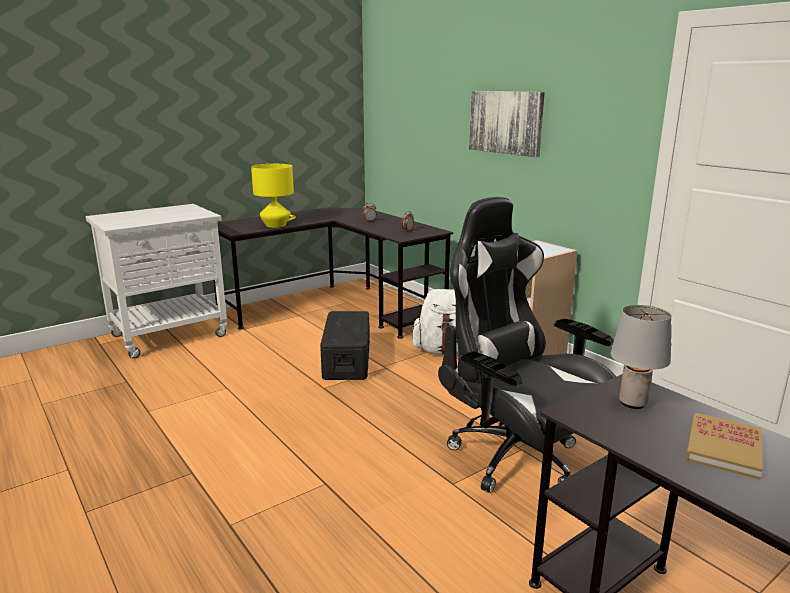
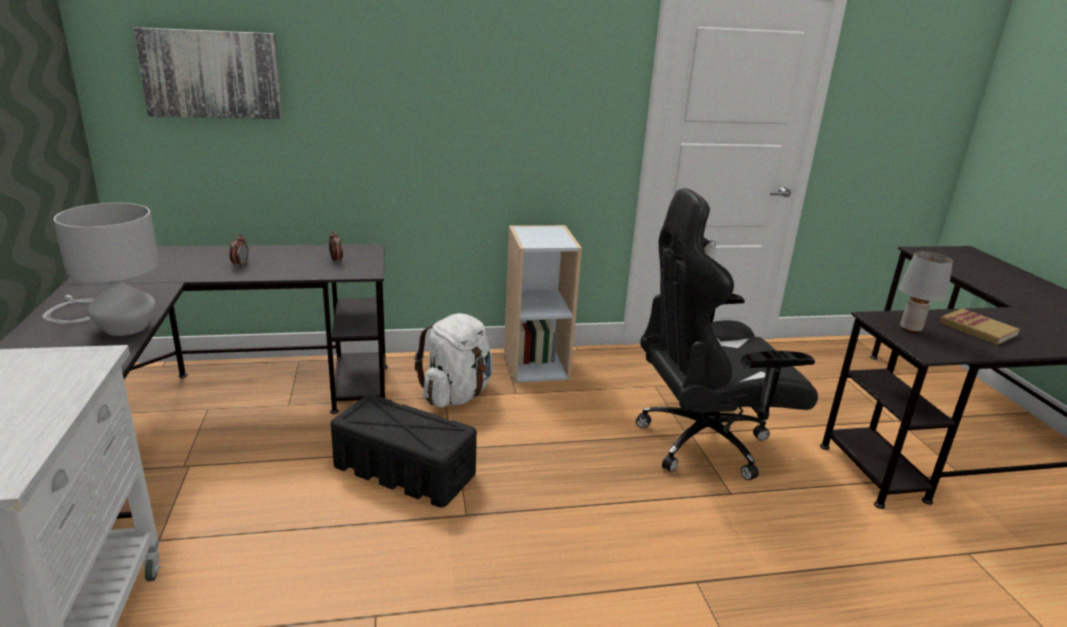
camera: 65 degrees left, 5 degrees up
yellow table lamp [251,164,296,228] -> grey table lamp [42,203,159,336]
picture [469,91,545,157] -> picture moved to [133,27,282,119]

